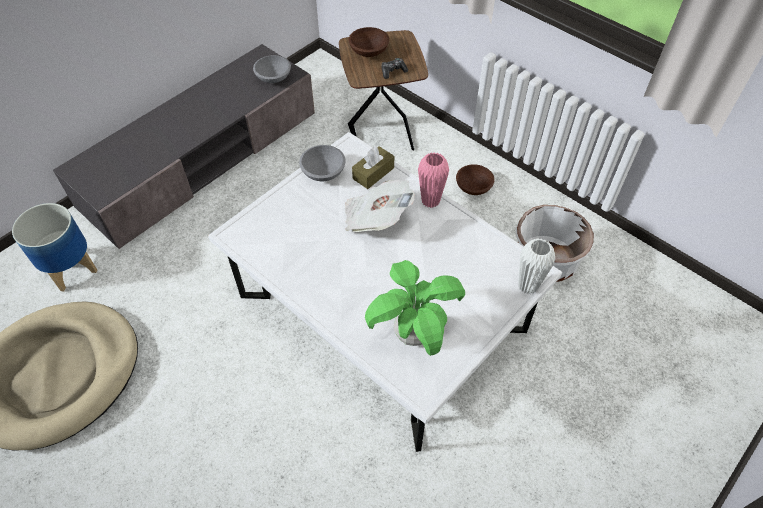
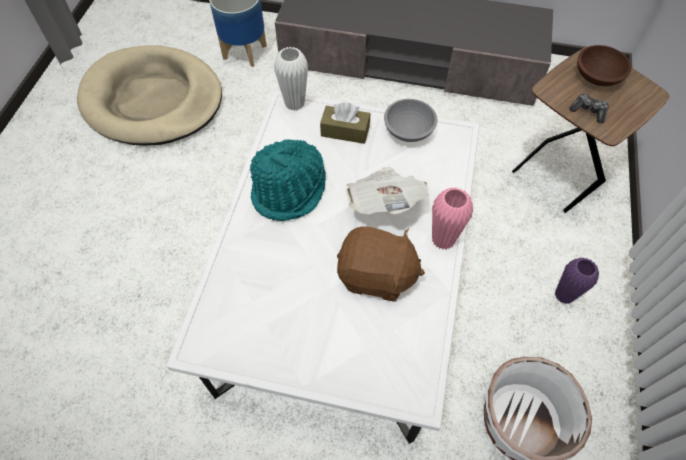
camera: 60 degrees right, 5 degrees up
grey bowl [253,55,291,83] -> none
brown tissue box [352,146,394,189] -> brown tissue box moved to [320,102,370,144]
potted plant [365,260,465,356] -> none
brown bowl [456,164,495,195] -> purple vase [555,258,599,304]
white vase [518,238,555,294] -> white vase moved to [274,47,308,111]
none -> turquoise hat [250,139,326,221]
none -> brown plush toy [337,226,425,302]

